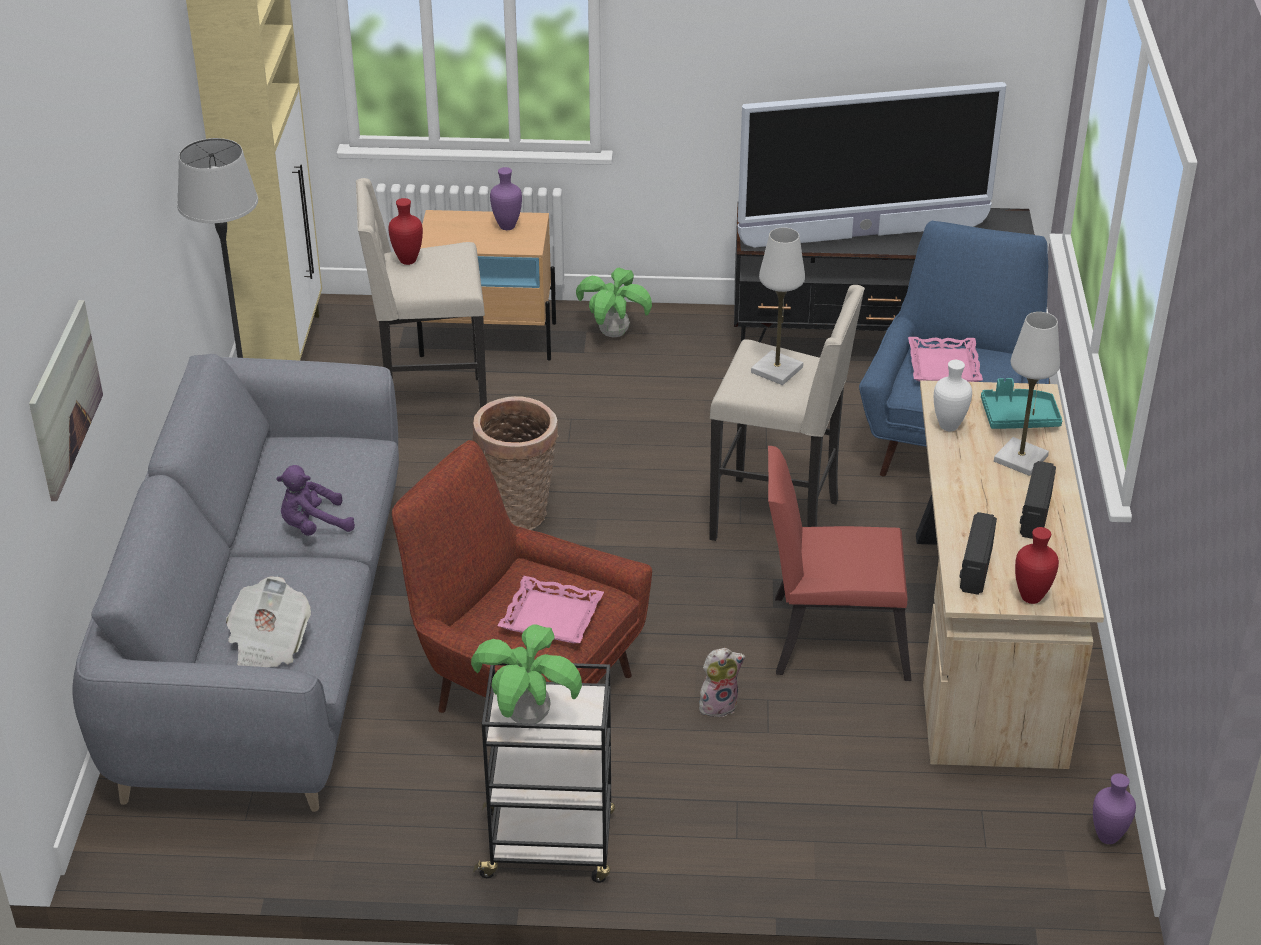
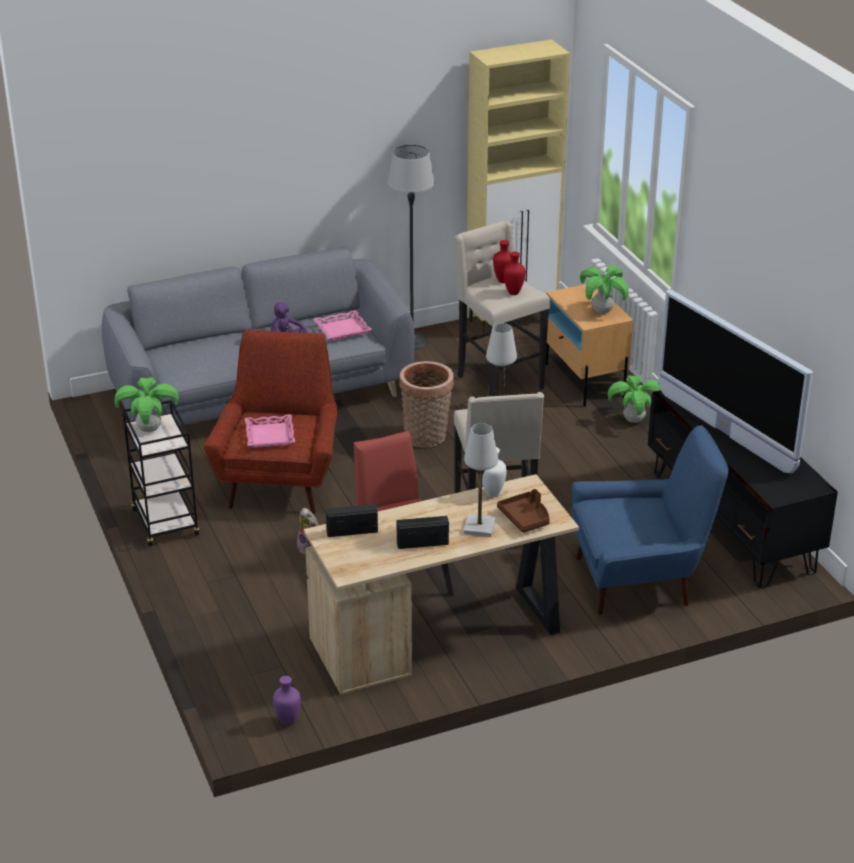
camera: 65 degrees right, 5 degrees down
picture [29,300,103,501] -> none
newspaper [226,576,311,667] -> none
purple vase [490,167,522,230] -> potted plant [580,265,629,314]
pink tray [908,337,983,382] -> pink tray moved to [313,310,372,341]
turquoise tray [981,378,1062,429] -> brown tray [497,489,550,533]
red vase [1015,527,1059,604] -> red vase moved to [503,252,525,295]

